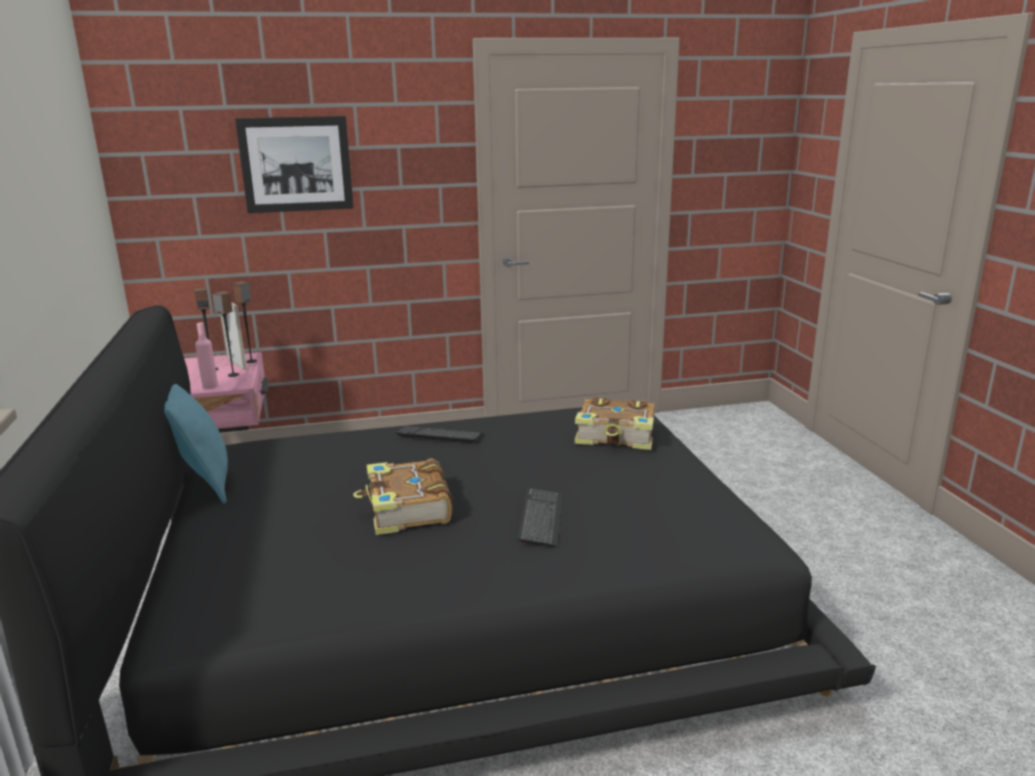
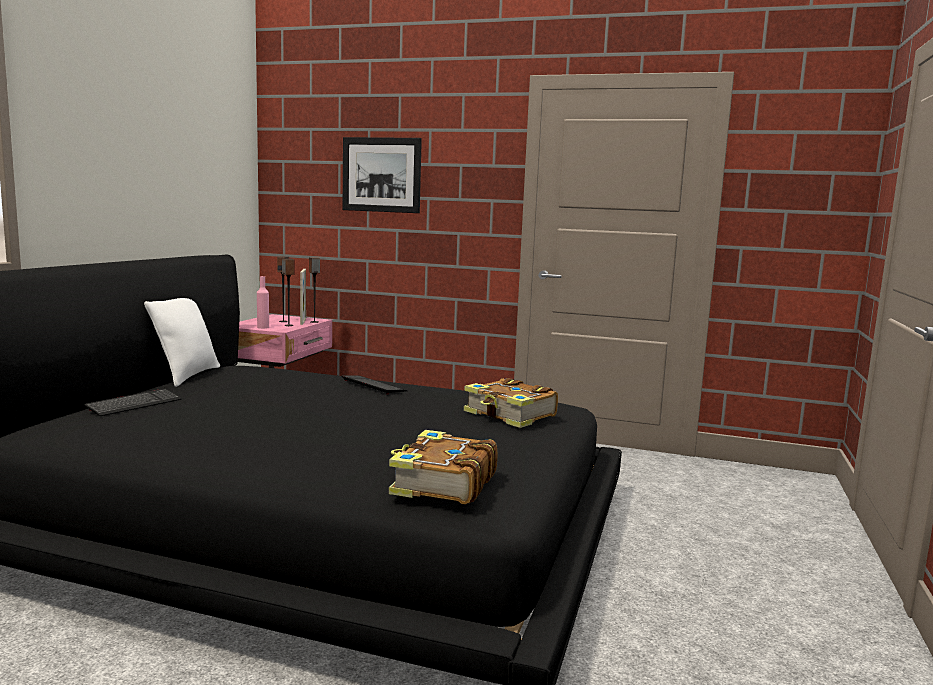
camera: 30 degrees right, 10 degrees down
turquoise pillow [164,384,228,504] -> white pillow [144,298,220,387]
book [353,458,452,535] -> book moved to [389,430,497,504]
keyboard [518,488,563,547] -> keyboard moved to [84,389,182,416]

